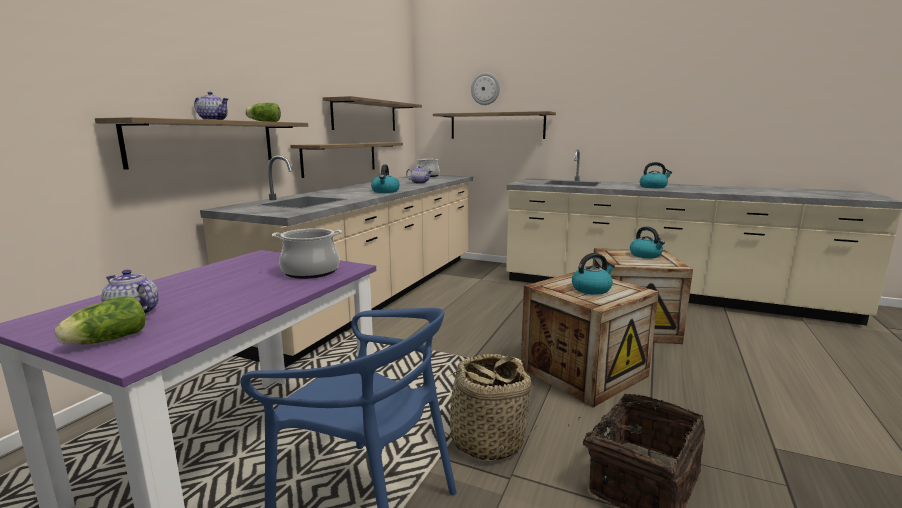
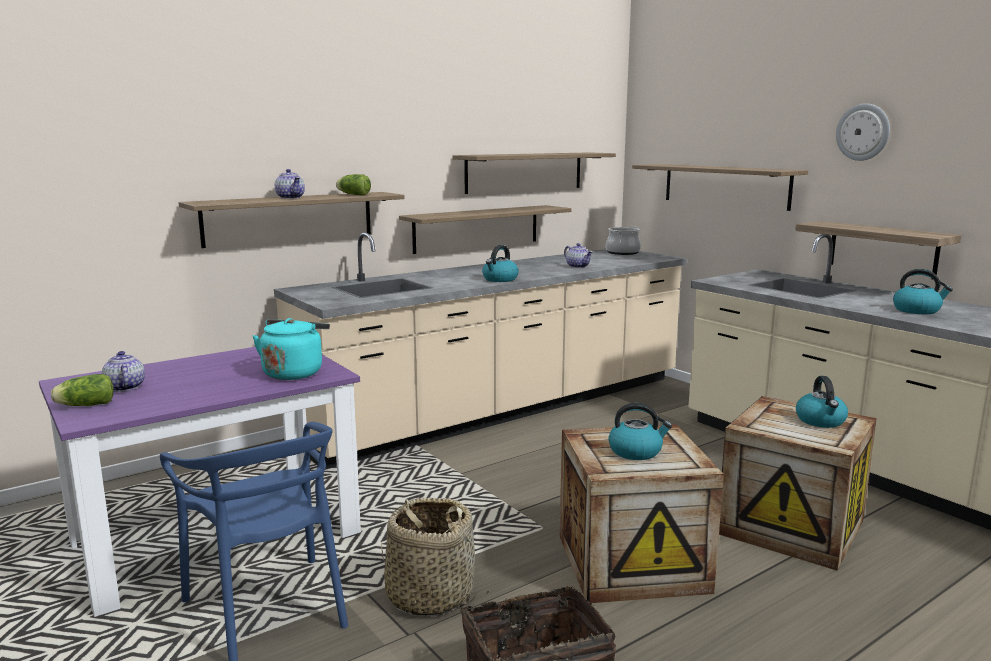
camera: 30 degrees right, 0 degrees up
cooking pot [272,228,342,279] -> turquoise kettle [253,318,330,380]
wall clock [471,72,500,105] -> wall clock moved to [836,103,890,161]
none -> shelf [795,221,961,280]

